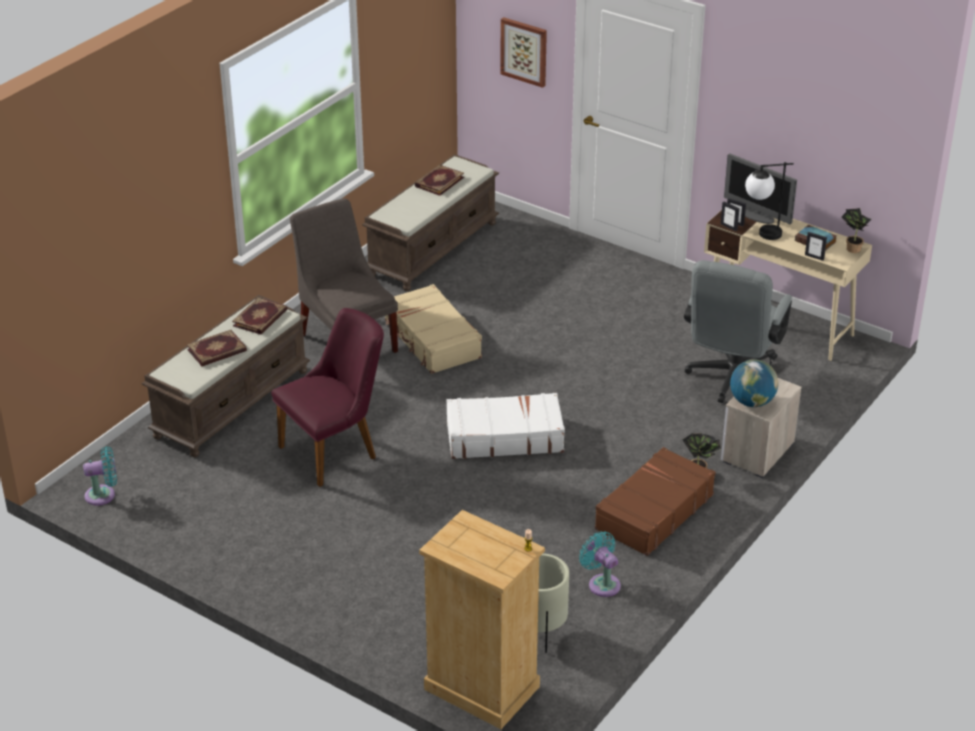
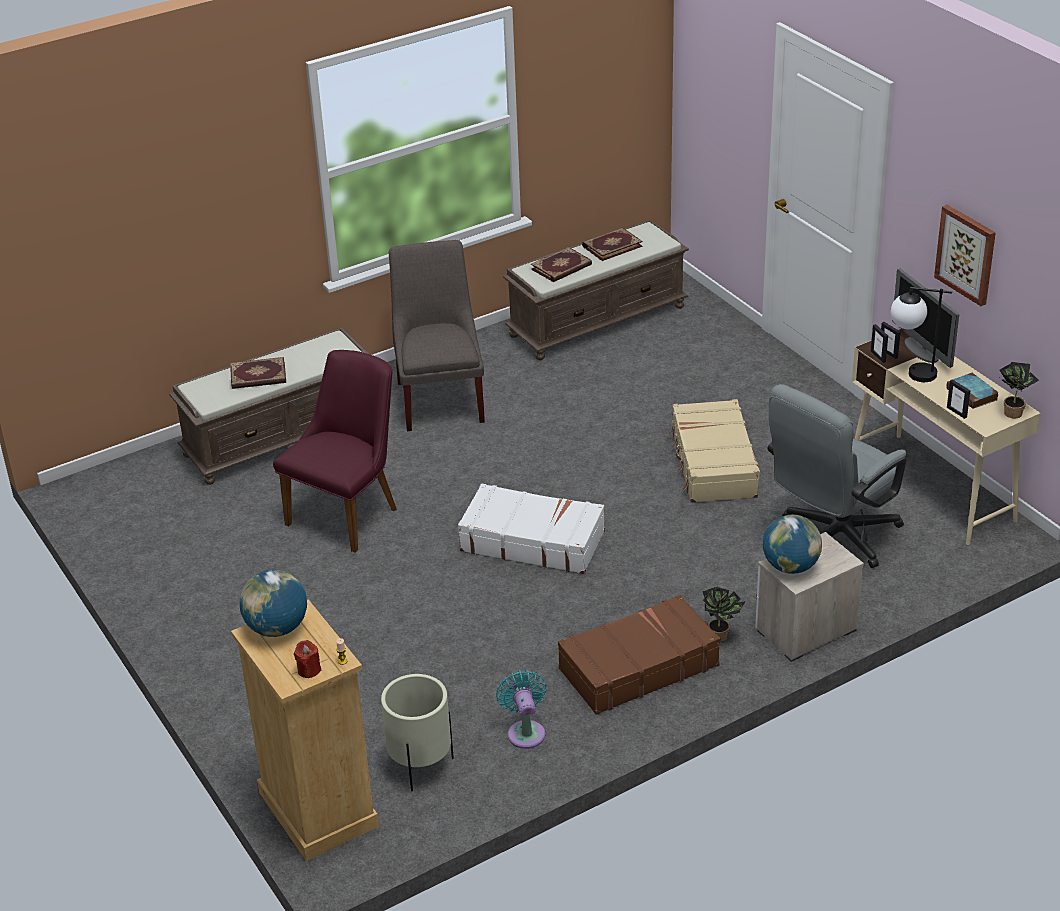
camera: 25 degrees right, 0 degrees up
turquoise fan [83,447,117,506] -> none
book [232,297,287,335] -> book moved to [531,247,592,282]
purple chair [271,308,384,487] -> purple chair turned 45 degrees counterclockwise [273,350,397,553]
beige suitcase [385,284,482,374] -> beige suitcase moved to [669,399,760,503]
picture [500,17,547,88] -> picture moved to [934,205,996,306]
none -> globe [240,570,307,637]
none -> red candle [294,640,321,678]

